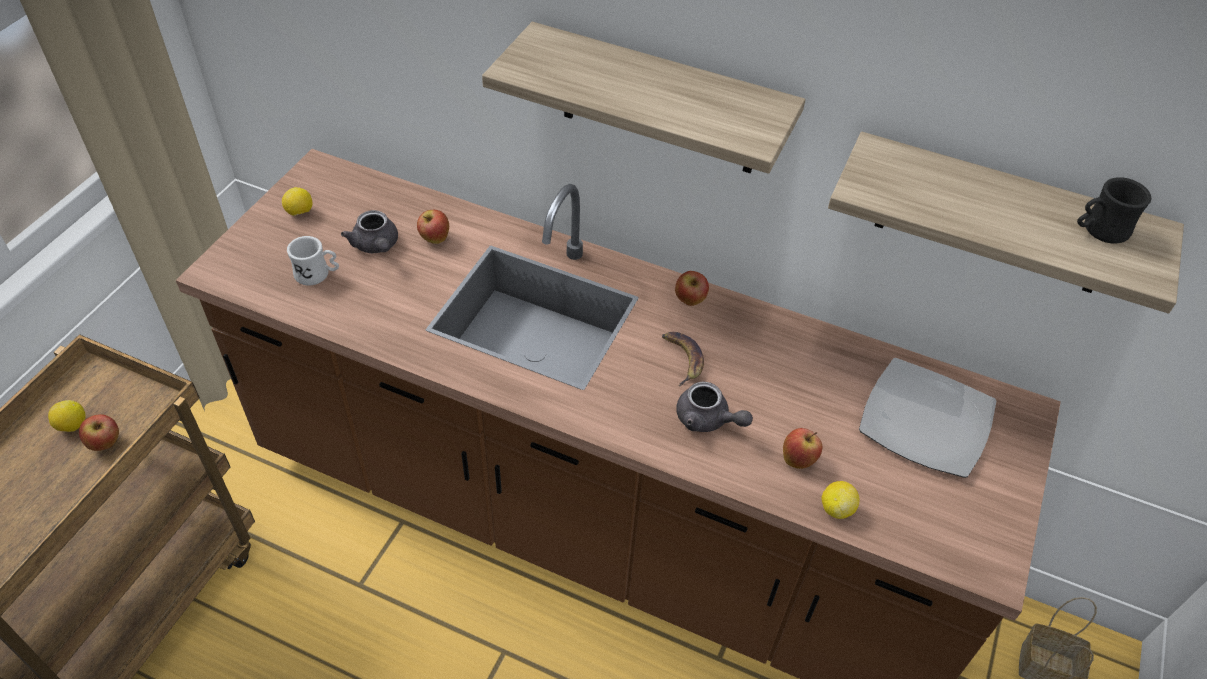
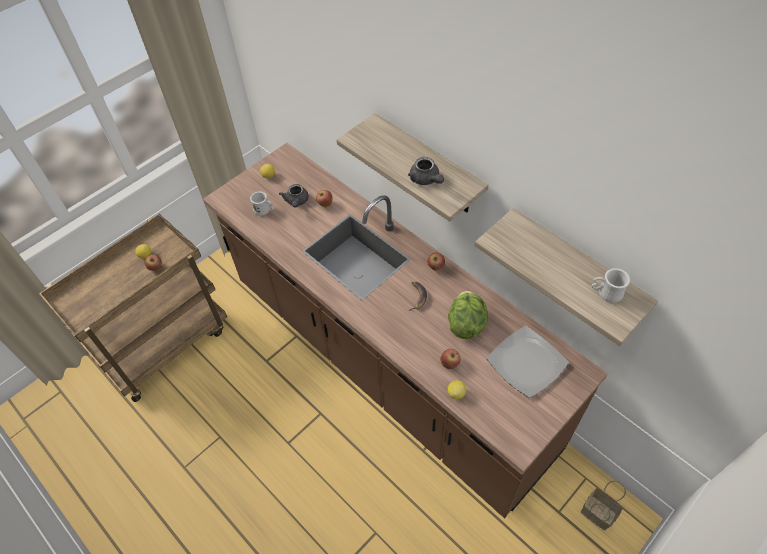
camera: 25 degrees right, 5 degrees up
grey teapot [676,381,753,432] -> grey teapot moved to [408,157,444,185]
black mug [1077,177,1151,243] -> white mug [591,268,630,303]
none -> lettuce [448,291,488,339]

